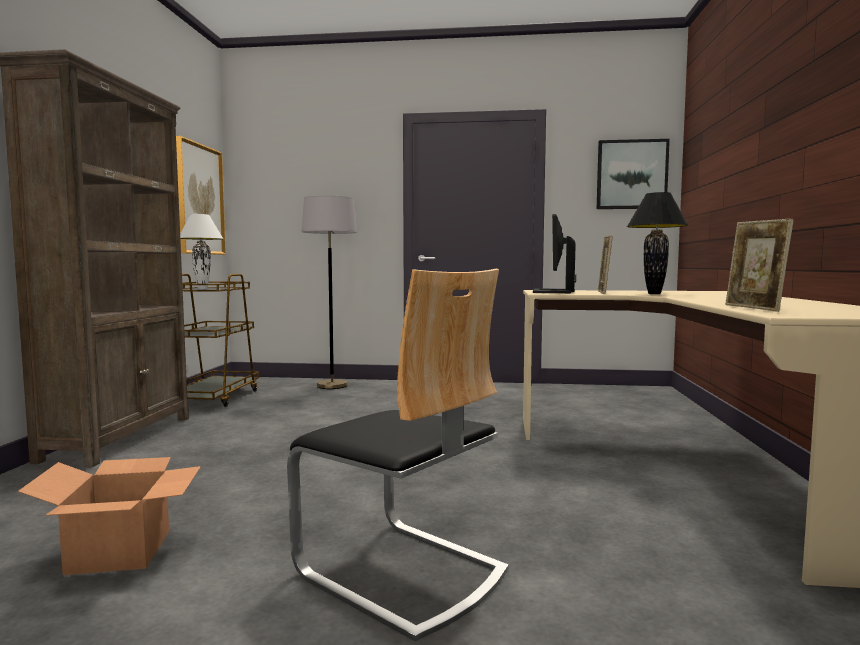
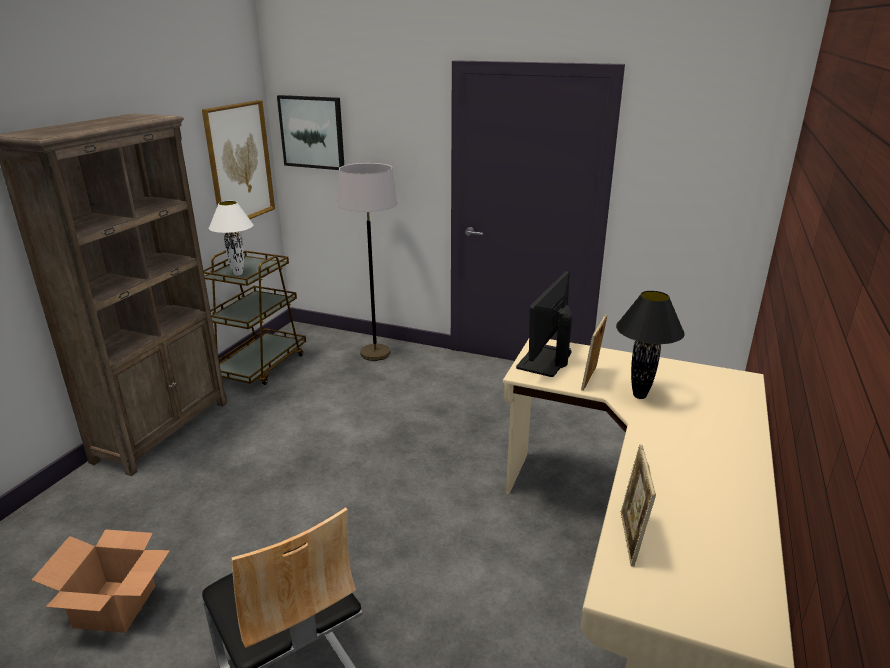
camera: 15 degrees right, 20 degrees up
picture [597,139,670,209] -> picture moved to [277,95,344,170]

